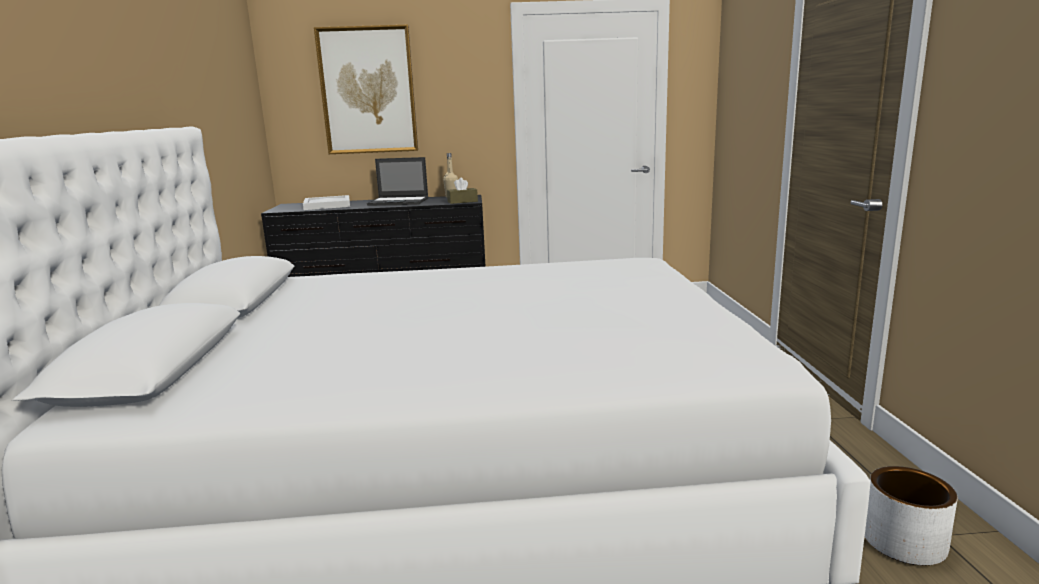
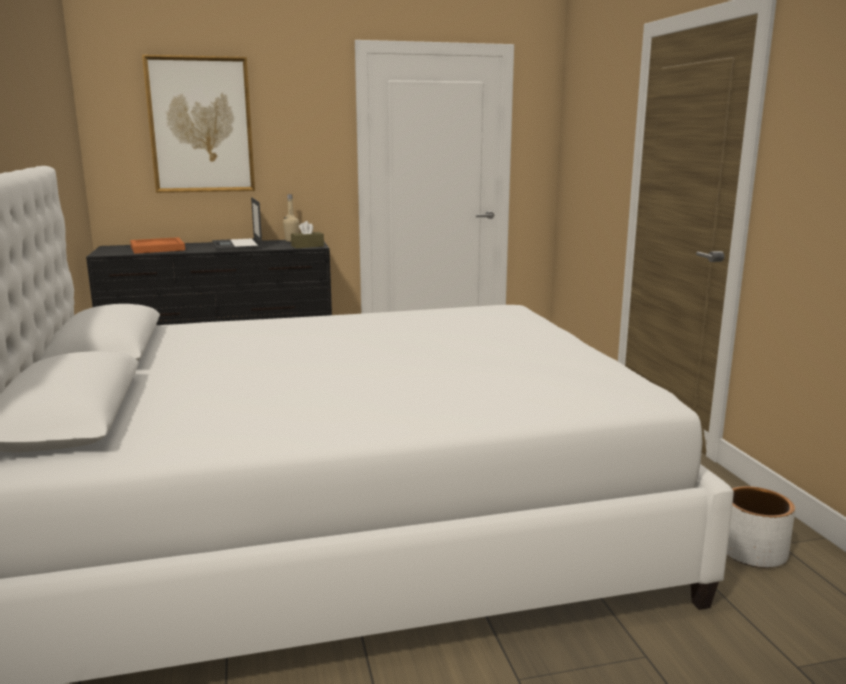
camera: 10 degrees left, 0 degrees up
white tray [303,195,350,210] -> orange tray [130,237,185,254]
laptop [367,157,428,206] -> laptop turned 75 degrees clockwise [212,197,263,251]

